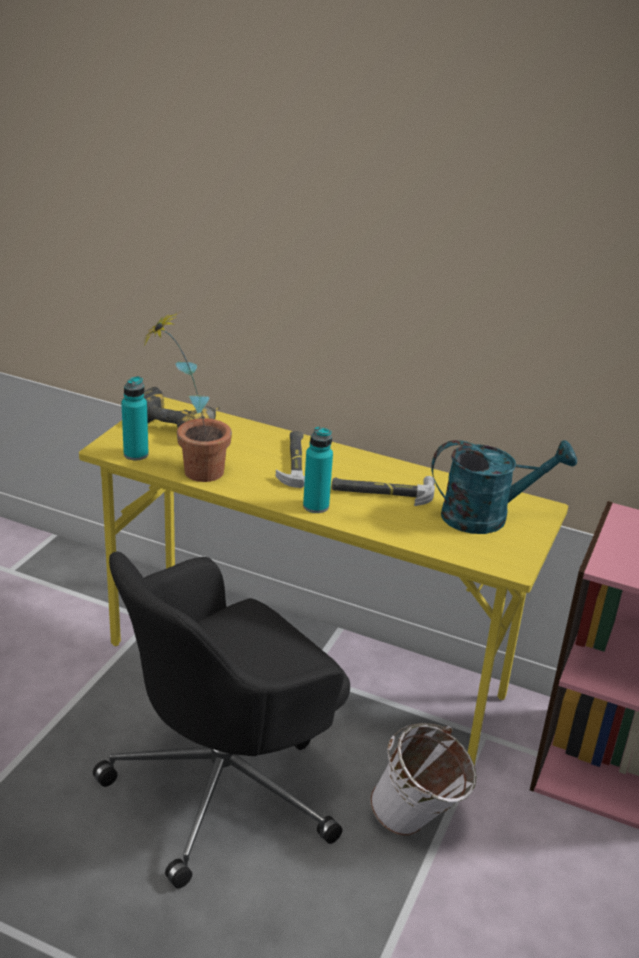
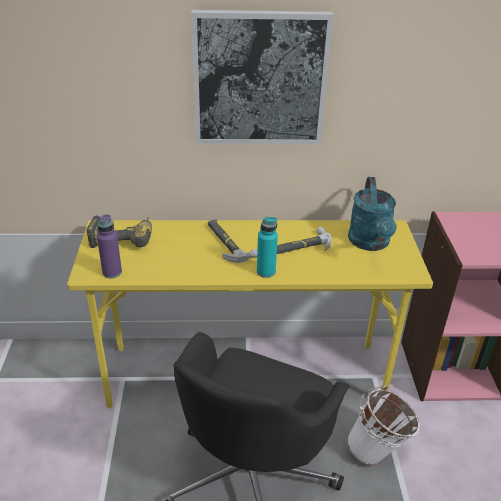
camera: 25 degrees left, 5 degrees up
turquoise bottle [121,376,149,460] -> purple bottle [97,214,122,278]
potted plant [143,311,232,482] -> none
turquoise watering can [431,440,577,534] -> turquoise watering can turned 120 degrees clockwise [348,177,397,251]
none -> picture [191,10,334,144]

